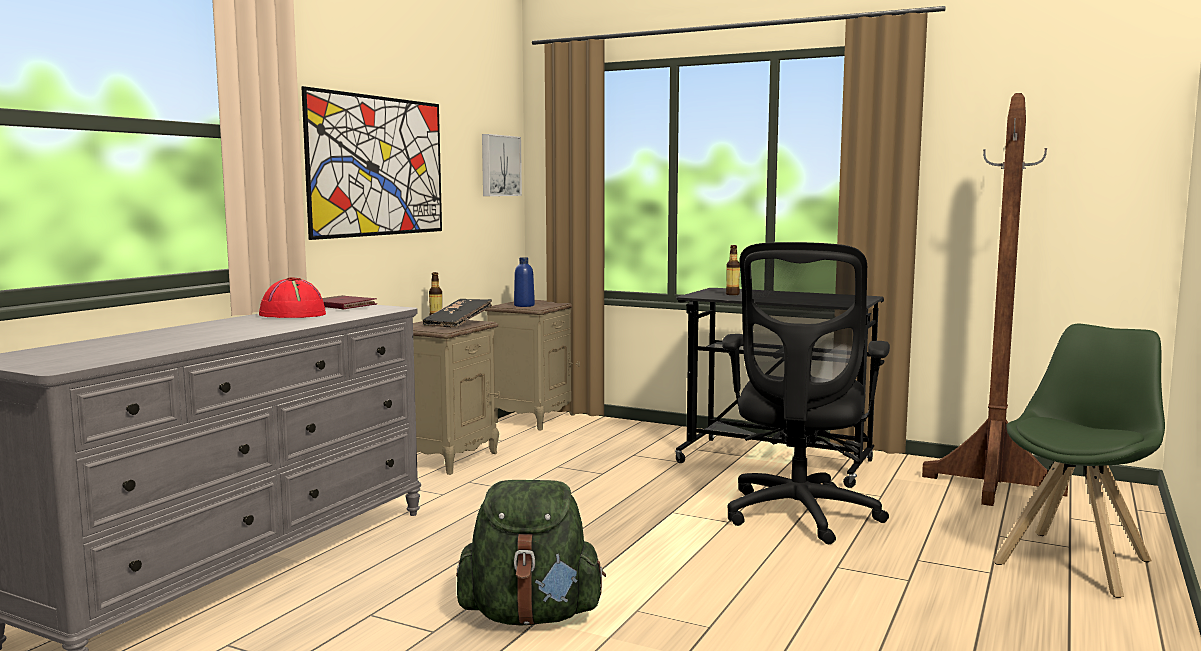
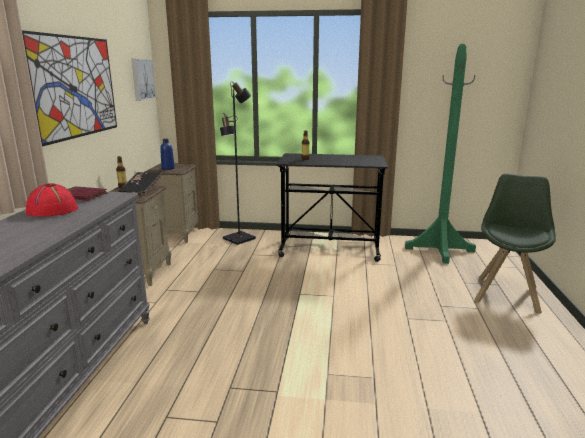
camera: 20 degrees left, 10 degrees up
green backpack [456,480,606,626] -> none
black office chair [722,242,890,544] -> none
brown clothes rack [922,93,1068,506] -> green clothes rack [405,44,476,264]
none -> black floor lamp [220,81,256,245]

